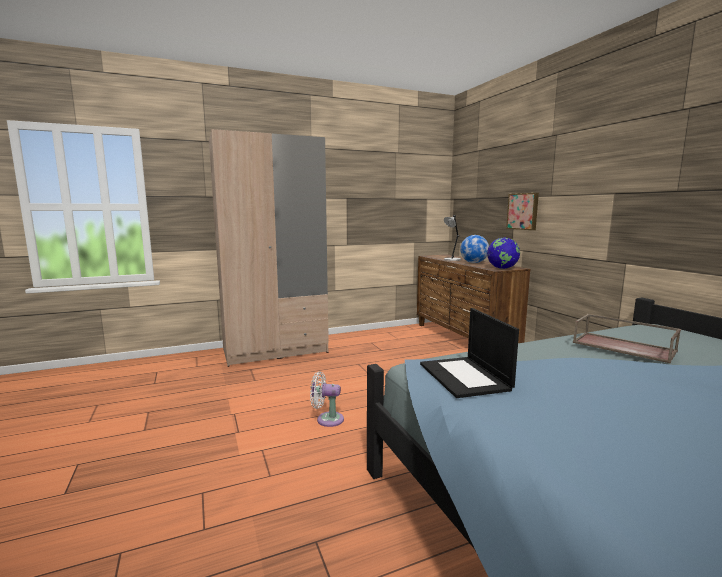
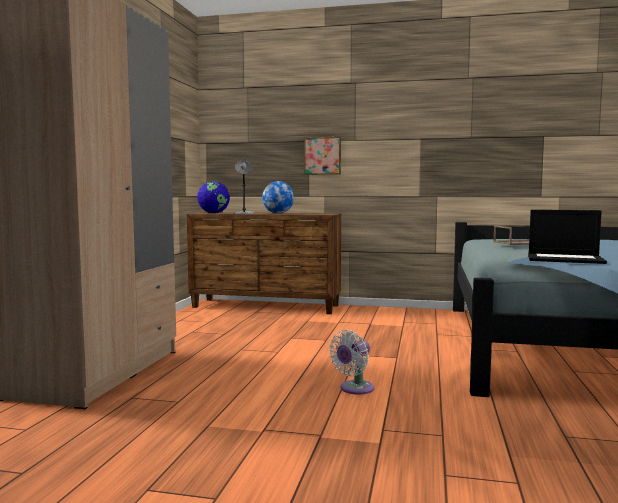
camera: 55 degrees left, 5 degrees down
globe [487,237,520,269] -> globe moved to [197,181,230,213]

